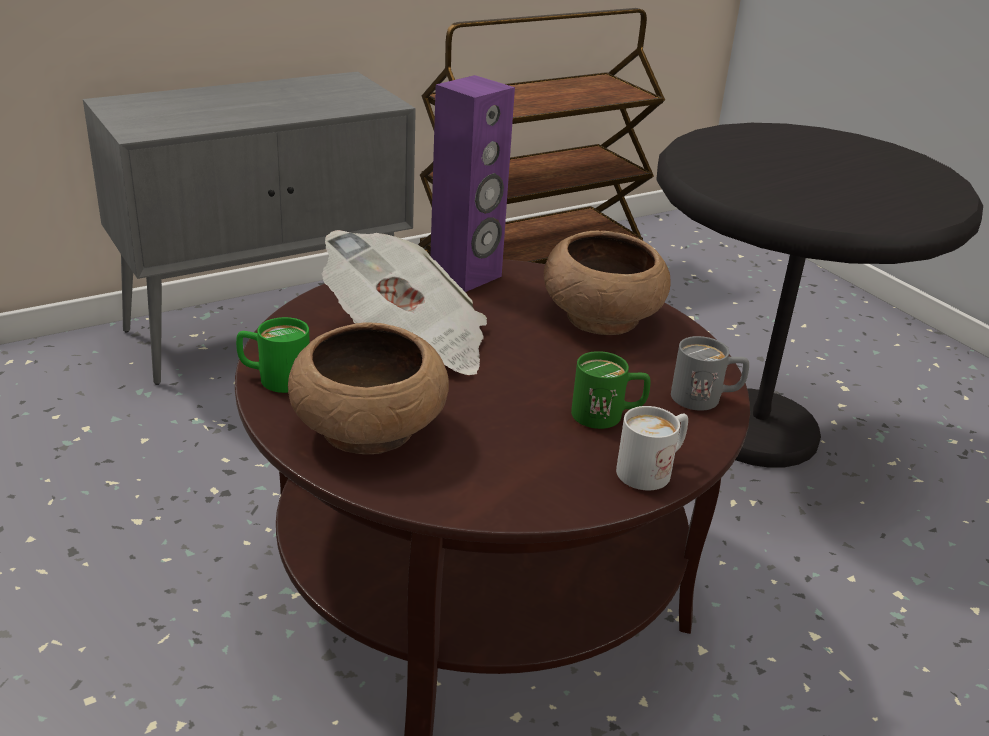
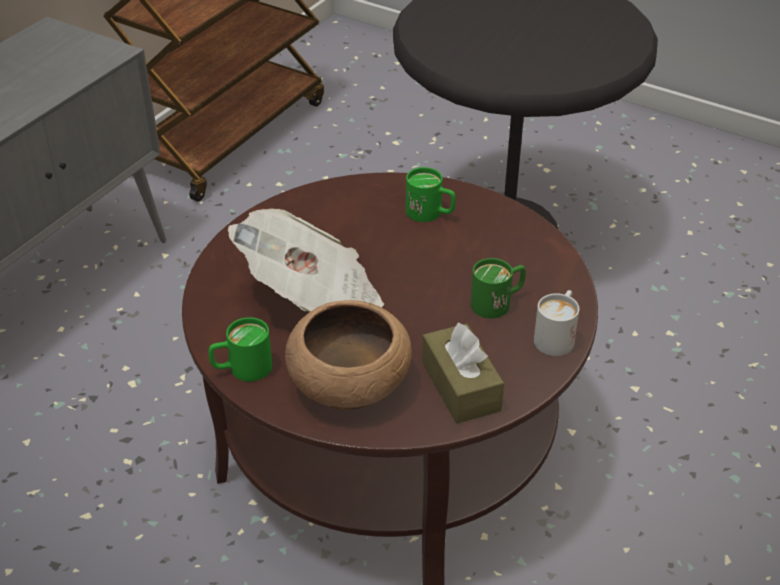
camera: 25 degrees left, 10 degrees up
purple speaker [430,75,515,292] -> none
brown bowl [544,231,671,335] -> green mug [406,167,456,222]
grey mug [671,336,749,411] -> none
none -> brown tissue box [422,322,504,424]

